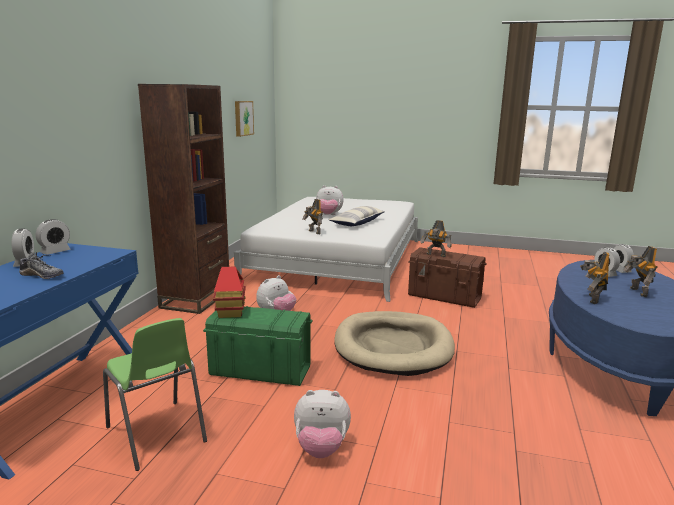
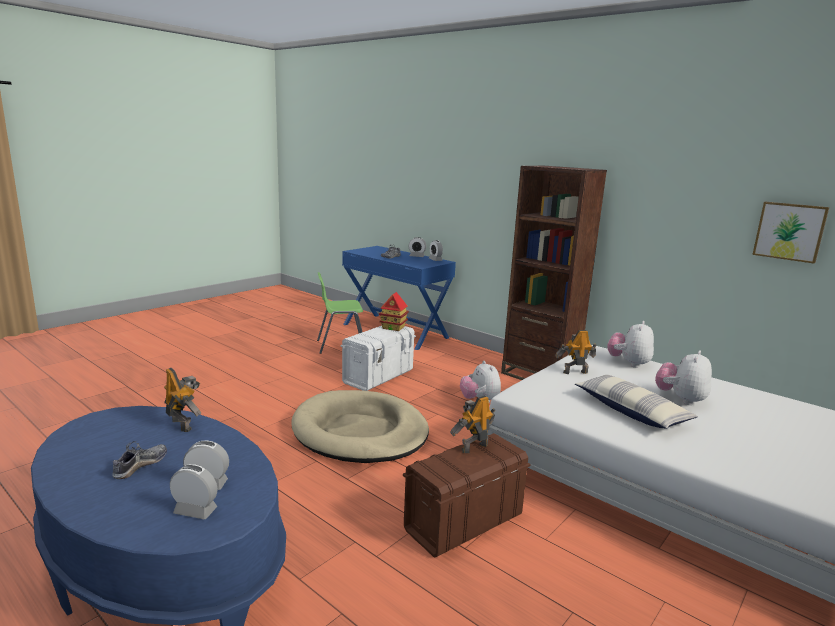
camera: 115 degrees right, 0 degrees up
green storage box [203,306,313,386] -> white storage box [340,326,416,391]
plush toy [294,390,351,458] -> plush toy moved to [607,321,654,368]
toy robot [623,246,658,297] -> shoe [112,441,167,479]

